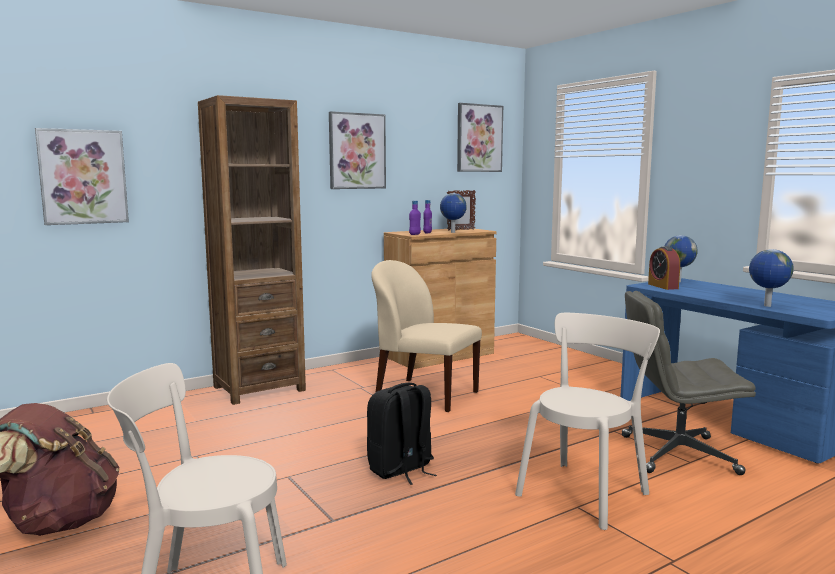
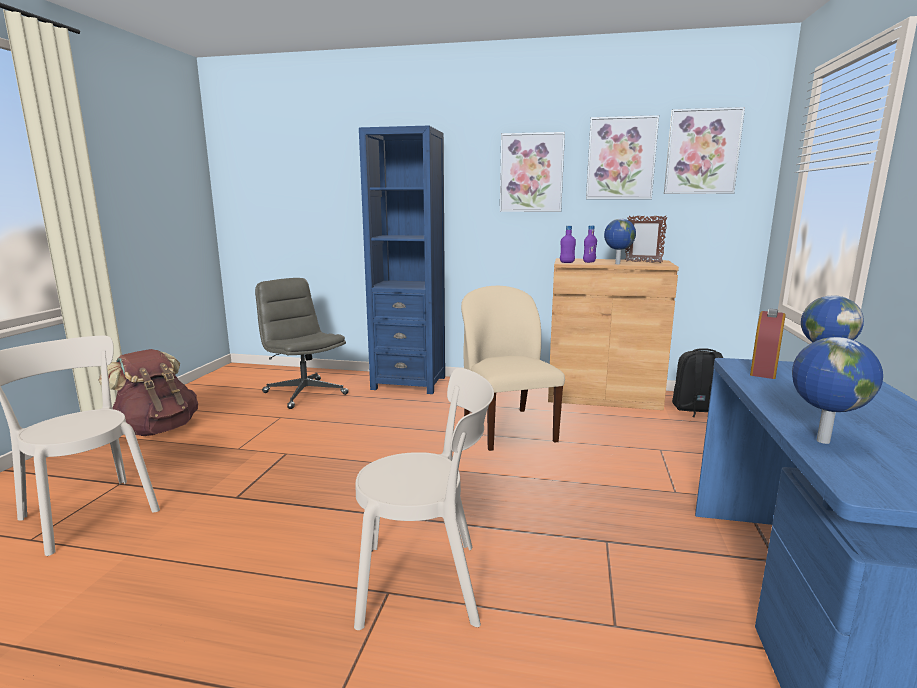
camera: 45 degrees right, 5 degrees up
picture [35,128,129,225] -> picture moved to [586,115,659,199]
brown bookcase [198,95,306,405] -> blue bookcase [359,126,445,394]
black backpack [367,383,437,485] -> black backpack moved to [672,348,723,417]
grey office chair [622,291,756,475] -> grey office chair moved to [255,278,349,409]

